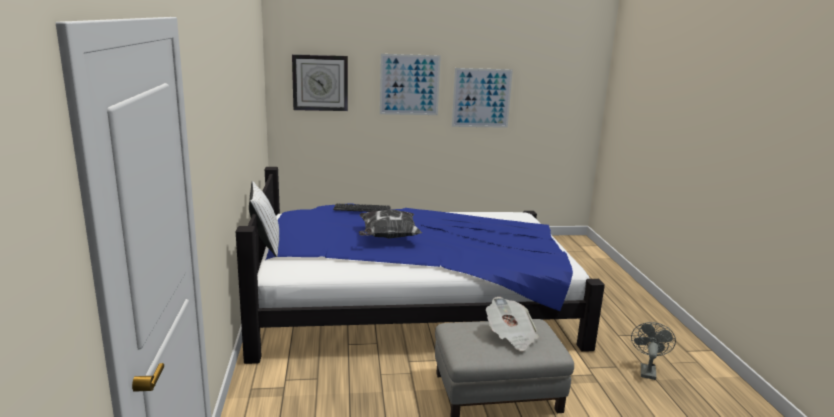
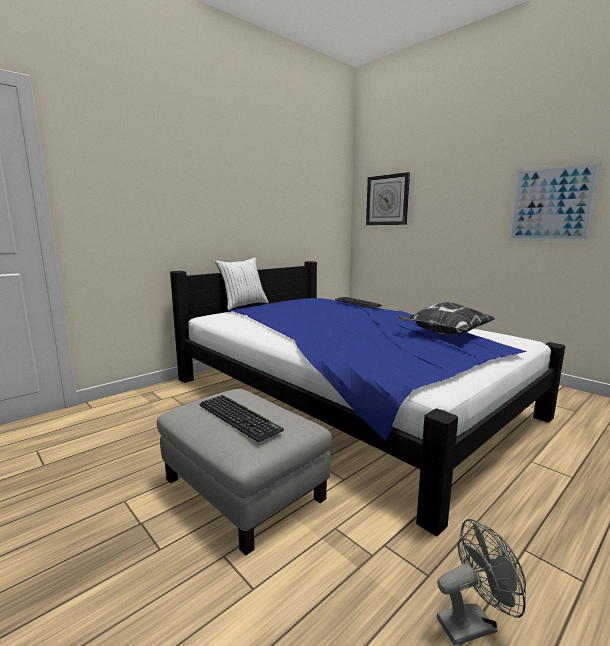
camera: 55 degrees right, 5 degrees down
pillow [359,210,422,238] -> pillow moved to [397,302,495,335]
picture [380,54,441,115] -> none
newspaper [486,297,539,351] -> keyboard [199,395,284,442]

